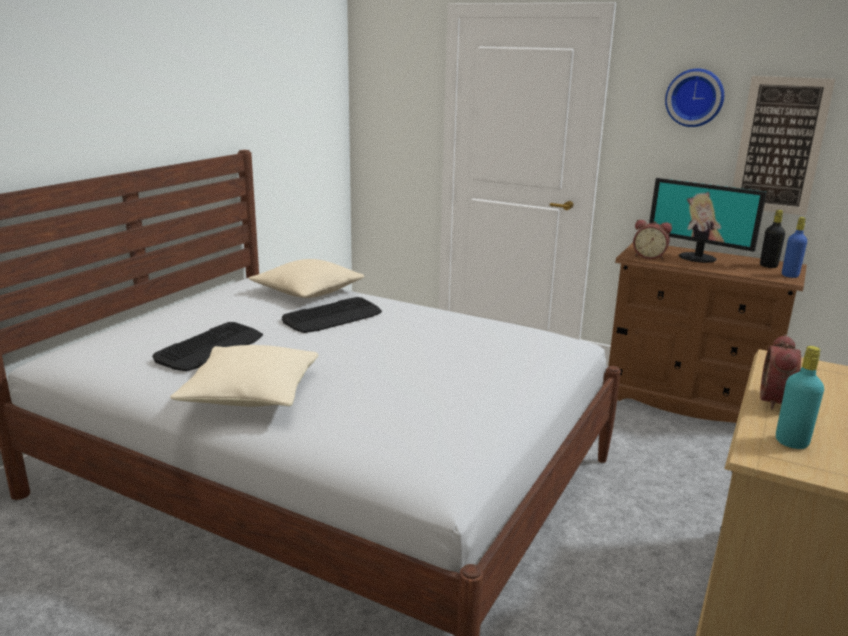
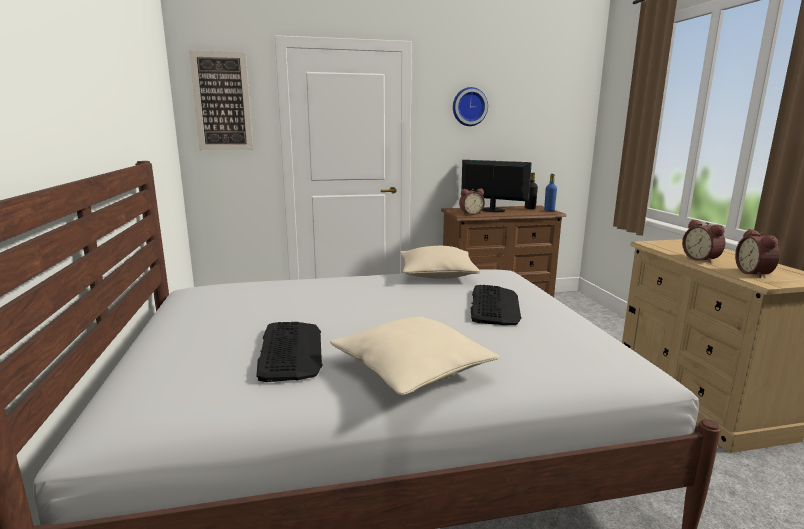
camera: 40 degrees left, 5 degrees down
beige pillow [249,259,364,298] -> beige pillow moved to [400,246,480,279]
keyboard [282,297,382,333] -> keyboard moved to [471,285,521,325]
monitor [649,178,767,263] -> monitor turned 150 degrees counterclockwise [461,160,532,212]
picture [733,76,835,216] -> picture moved to [189,50,253,150]
turquoise bottle [776,346,824,449] -> alarm clock [735,229,780,278]

